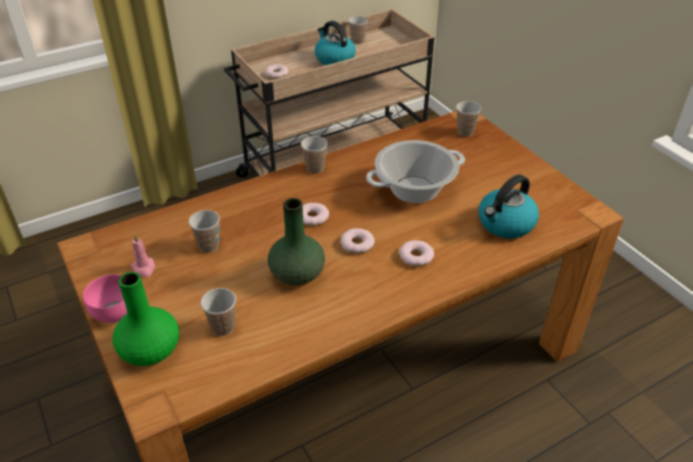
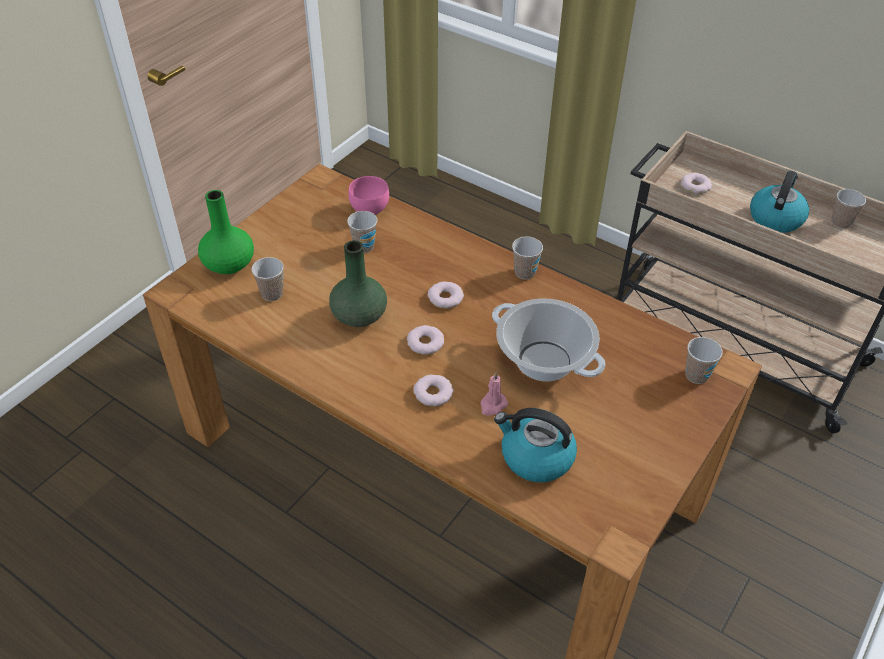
camera: 65 degrees right, 5 degrees up
pink bowl [83,274,127,323] -> pink bowl moved to [349,176,389,215]
pink candle [131,235,155,277] -> pink candle moved to [480,372,508,416]

